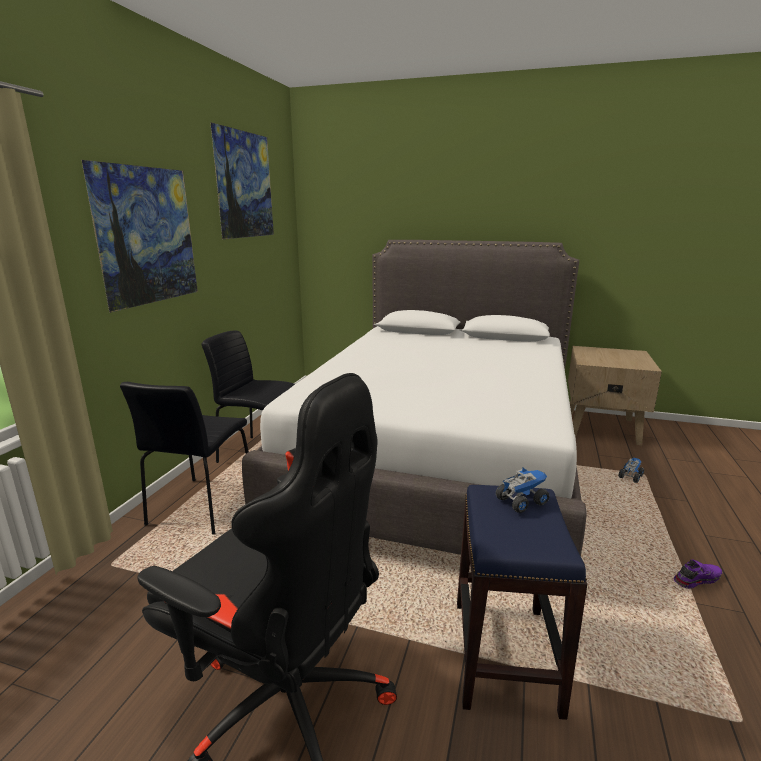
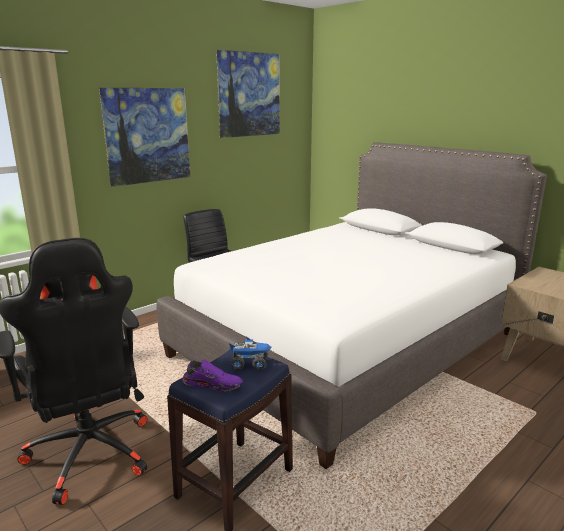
camera: 30 degrees right, 0 degrees up
black chair [120,382,249,535] -> none
toy truck [618,458,644,483] -> none
purple shoe [674,560,722,589] -> purple shoe moved to [182,359,243,392]

